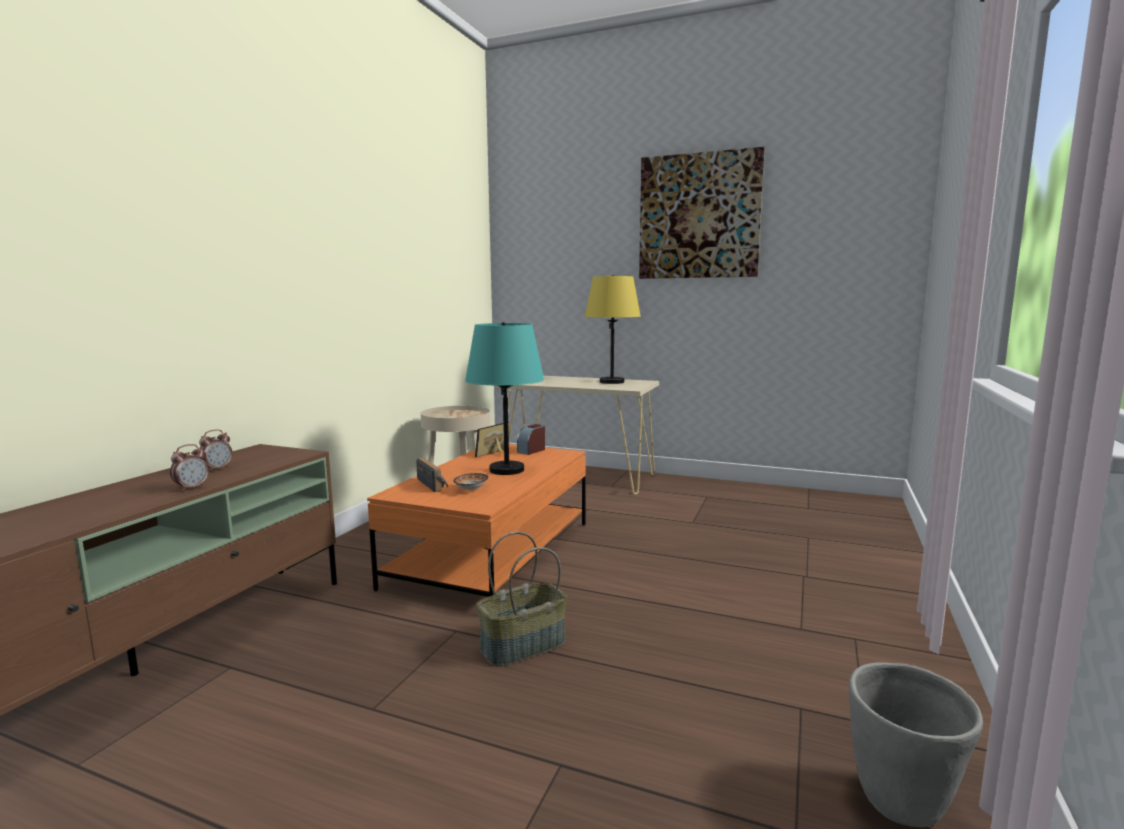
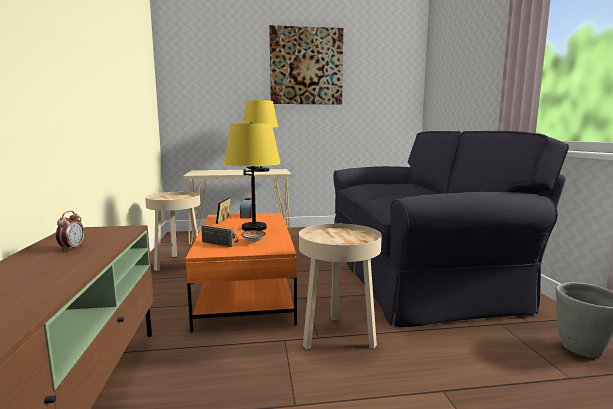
camera: 30 degrees left, 0 degrees up
alarm clock [170,444,209,491] -> none
turquoise table lamp [465,322,544,475] -> yellow table lamp [224,122,281,231]
basket [476,532,567,667] -> beige side table [299,224,382,349]
none -> black sofa [333,131,569,327]

